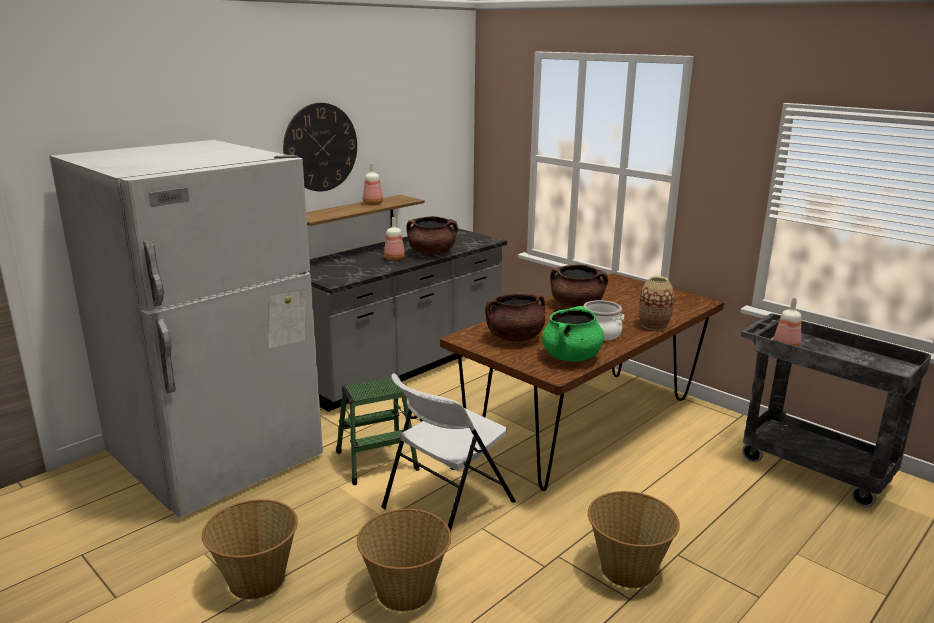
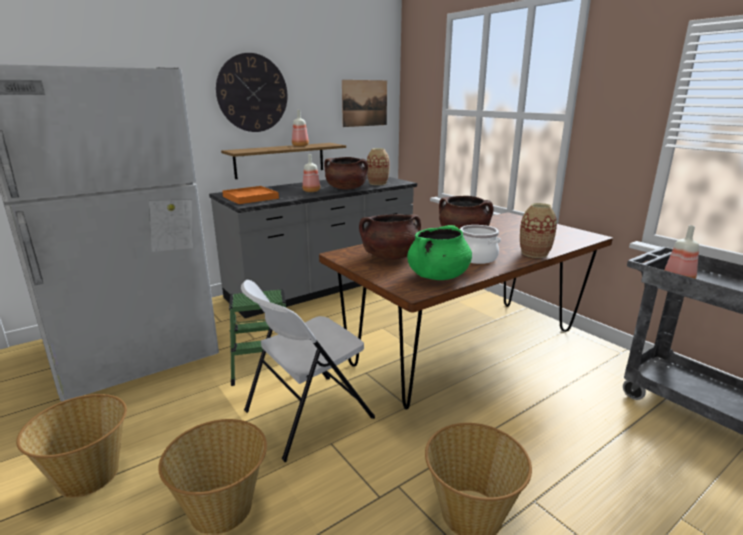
camera: 10 degrees right, 0 degrees up
none -> orange tray [222,186,279,204]
none -> picture [342,80,387,127]
none -> vase [367,148,390,185]

